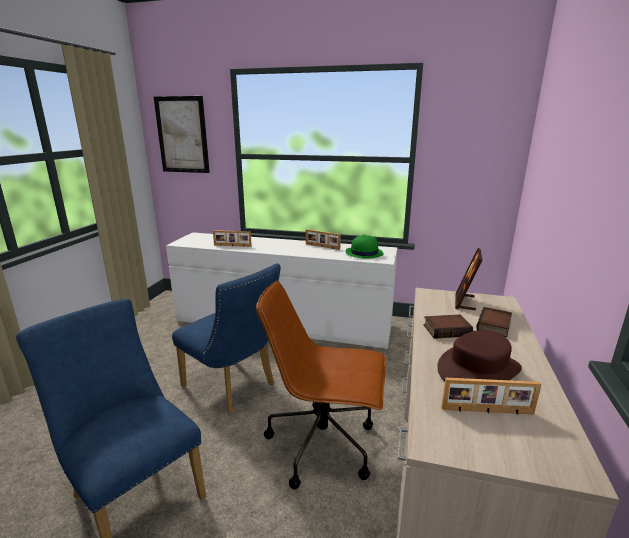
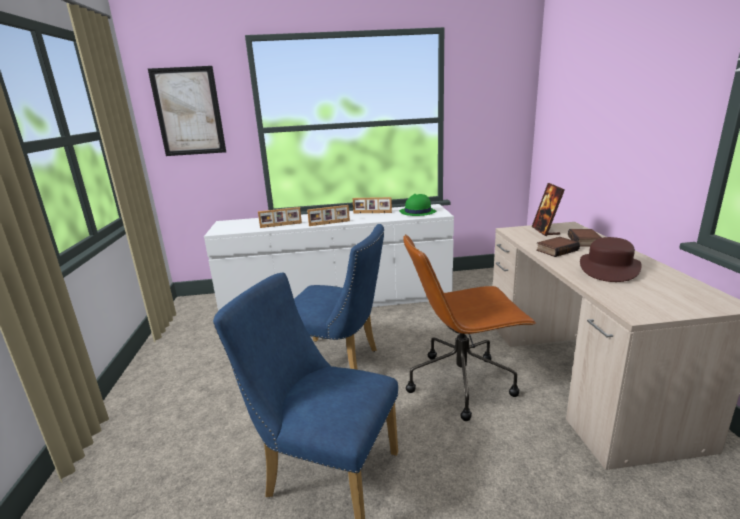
camera: 20 degrees left, 0 degrees up
picture frame [441,378,541,415] -> picture frame moved to [307,205,350,226]

